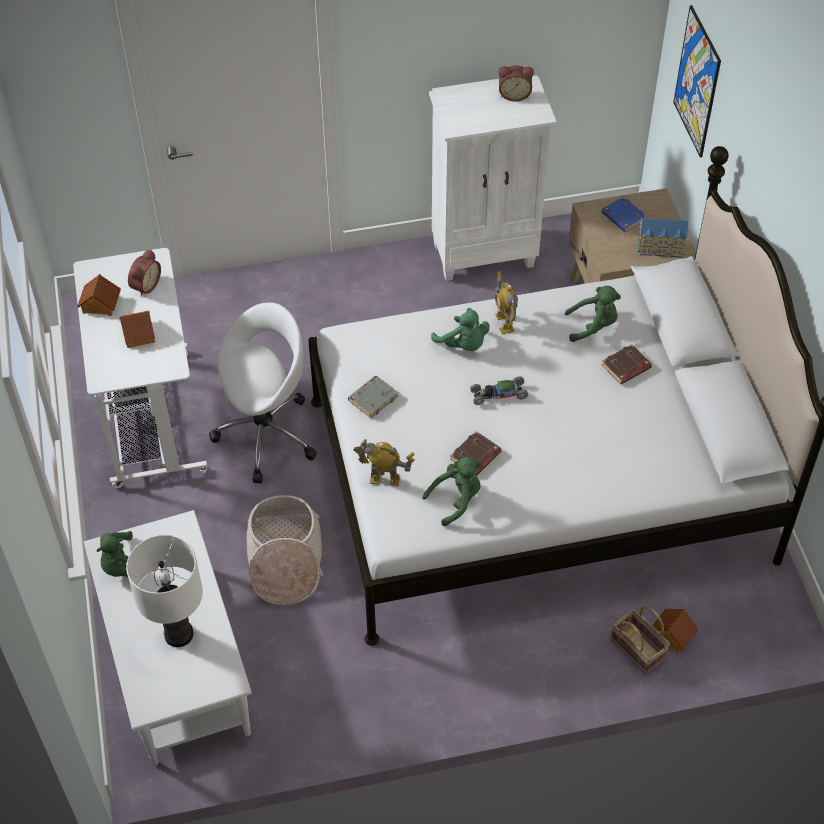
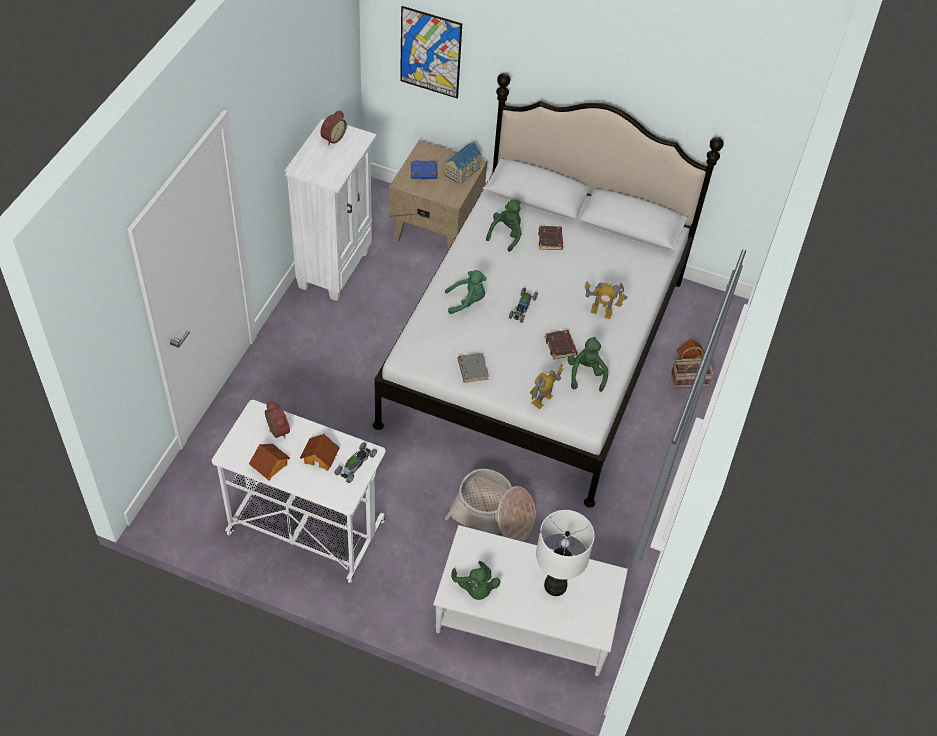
camera: 60 degrees left, 0 degrees up
white office chair [209,302,317,484] -> none
toy robot [495,271,518,334] -> toy robot moved to [585,281,627,319]
none -> toy car [335,442,377,483]

